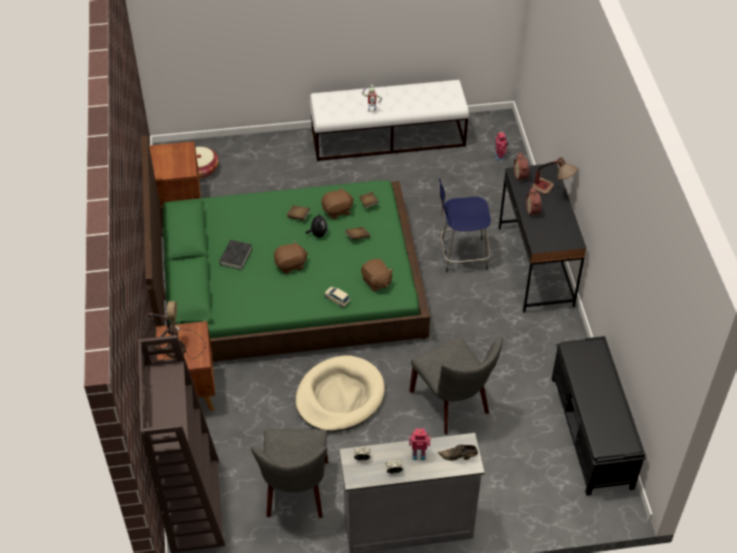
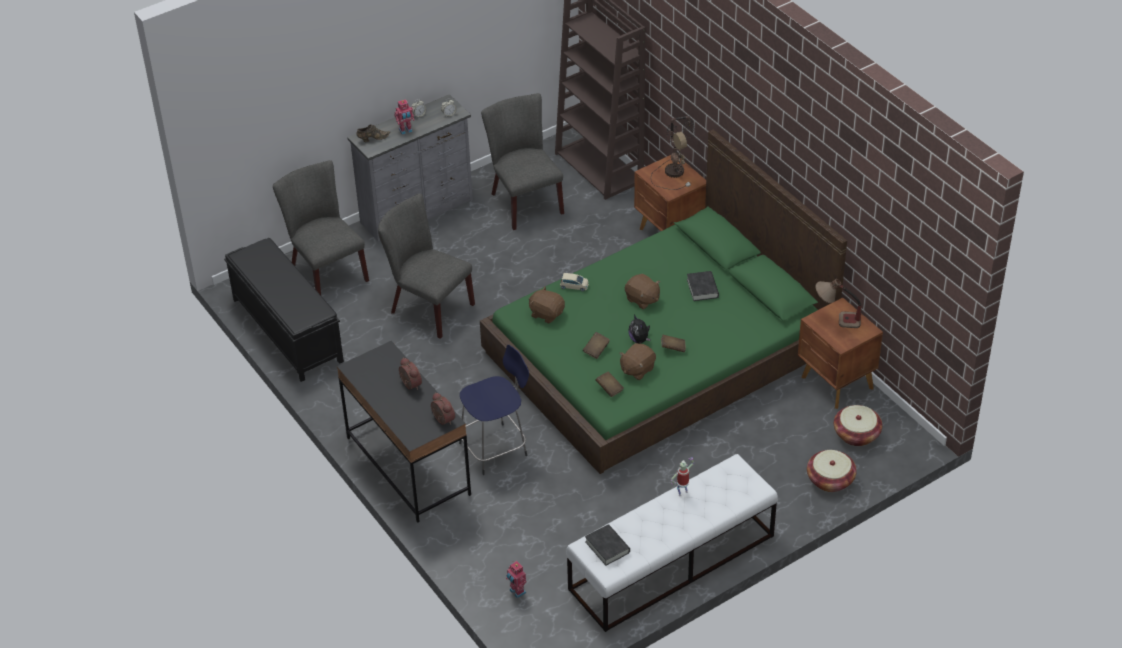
camera: 155 degrees right, 5 degrees down
brown plush toy [274,240,308,274] -> brown plush toy turned 90 degrees counterclockwise [625,274,660,309]
beige dog bed [295,355,385,432] -> none
table lamp [532,157,578,195] -> table lamp moved to [815,279,861,328]
none -> grey chair [273,160,369,295]
none -> black book [585,524,630,566]
none -> basket [807,450,857,492]

